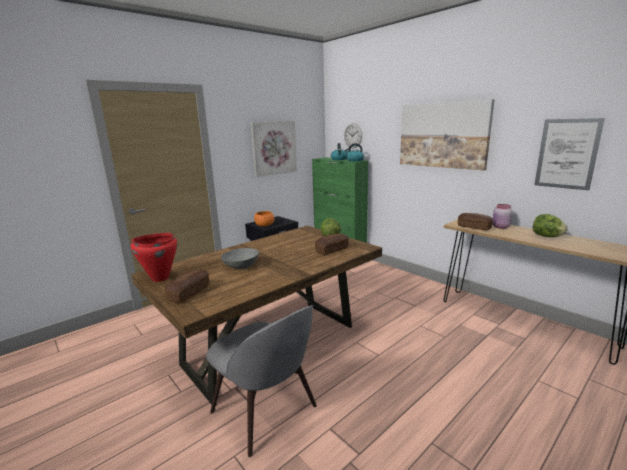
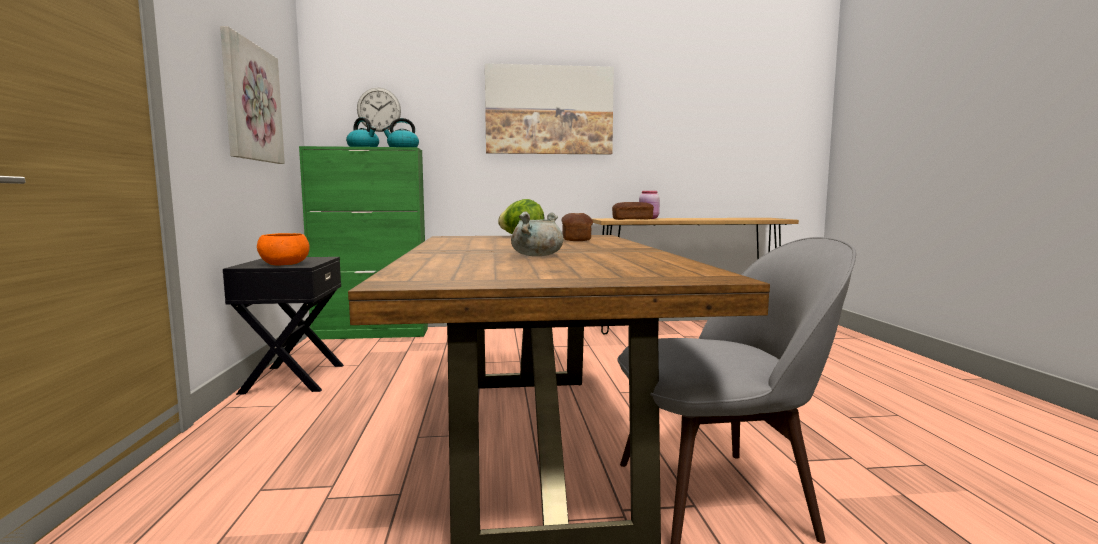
camera: 55 degrees left, 10 degrees down
red cooking pot [131,233,177,282] -> none
bread [165,269,209,303] -> none
grey bowl [221,248,259,269] -> grey cooking pot [511,211,563,256]
lettuce [533,214,568,237] -> none
picture [534,118,605,191] -> none

